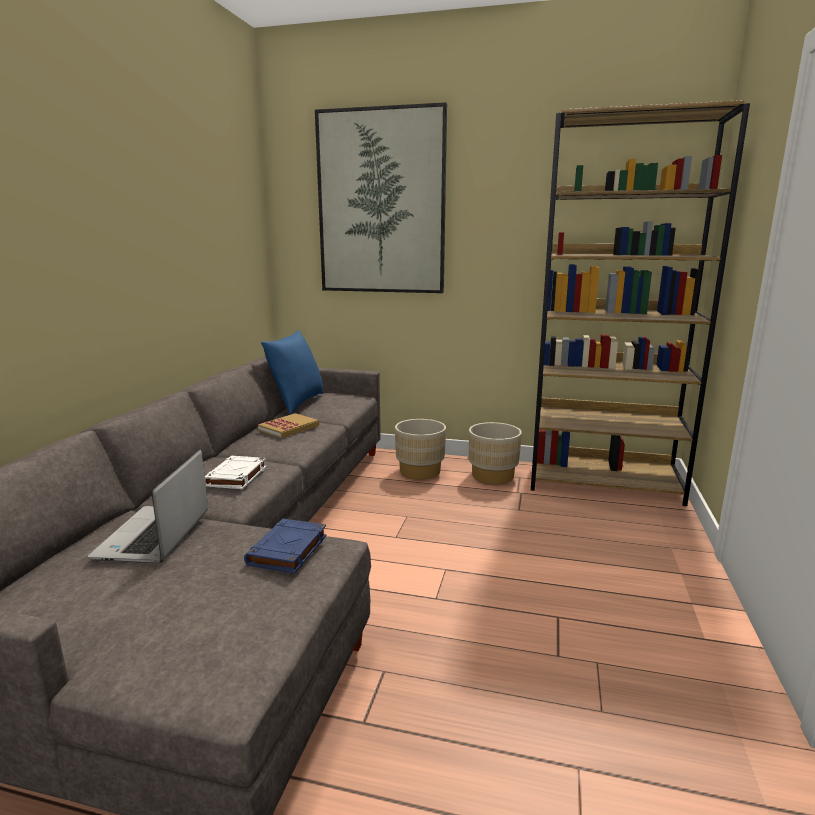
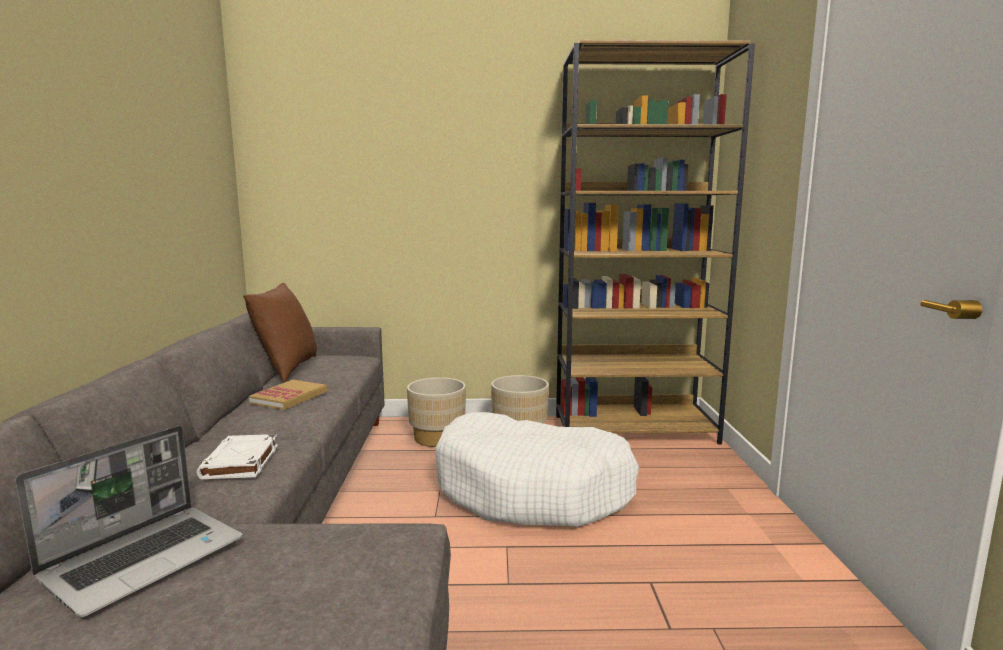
camera: 15 degrees left, 5 degrees down
laptop [88,450,208,563] -> laptop turned 135 degrees counterclockwise [16,426,243,617]
blue book [244,519,326,574] -> none
blue pillow [261,331,323,414] -> brown pillow [243,283,317,382]
picture [315,102,447,293] -> none
none -> white dog bed [435,412,639,527]

